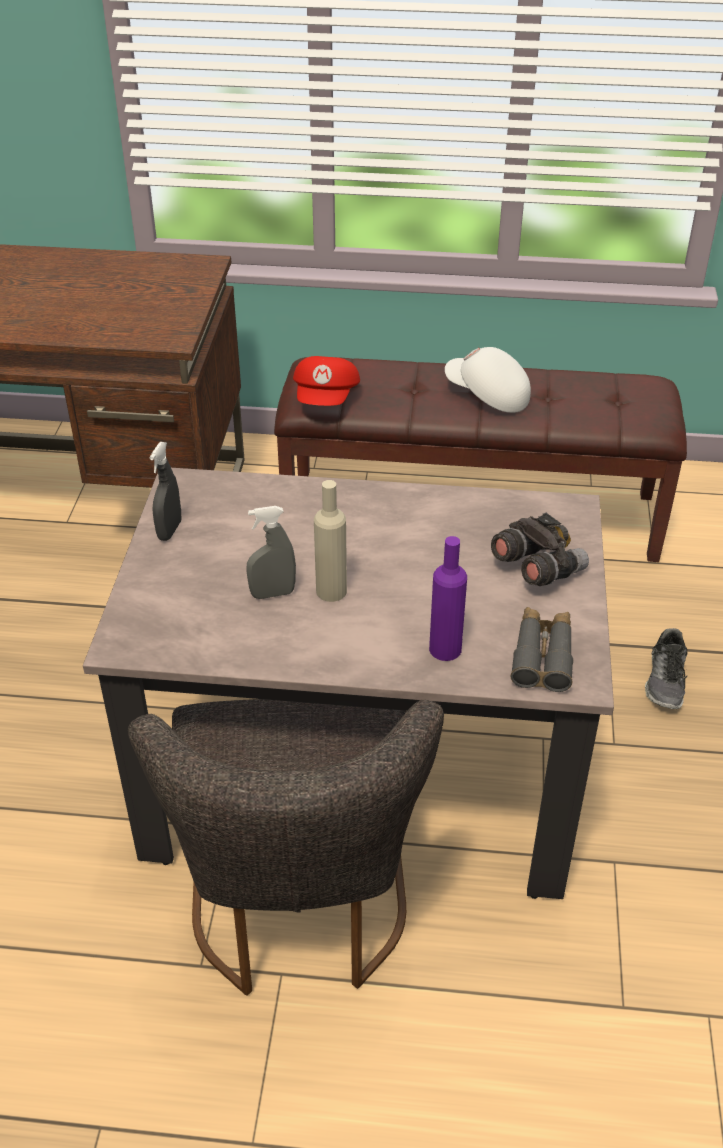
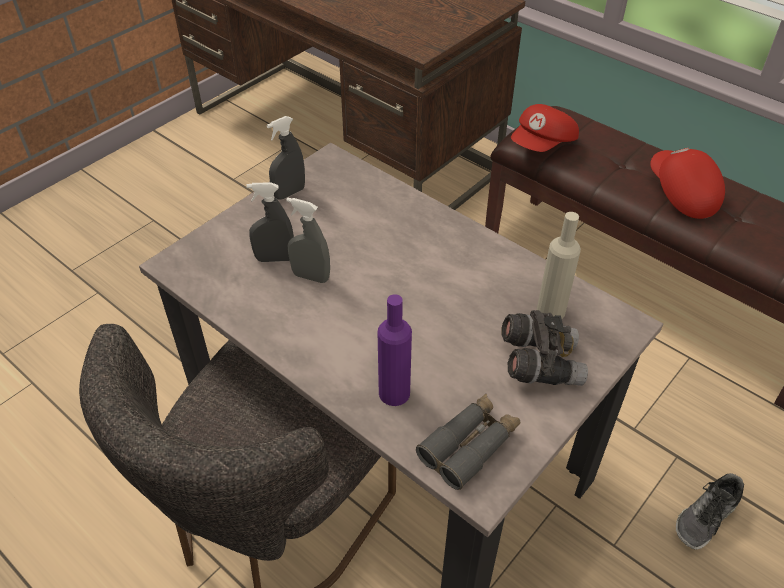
camera: 35 degrees right, 5 degrees up
beige bottle [314,480,347,602] -> beige bottle moved to [537,212,581,319]
white cap [445,347,531,413] -> red cap [650,148,725,219]
none -> grey spray bottle [246,182,294,262]

